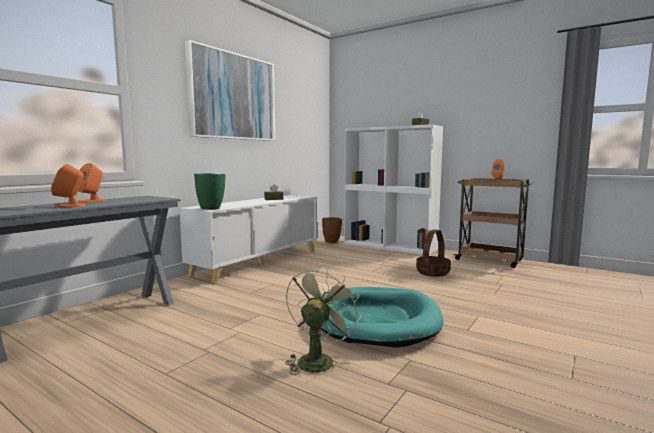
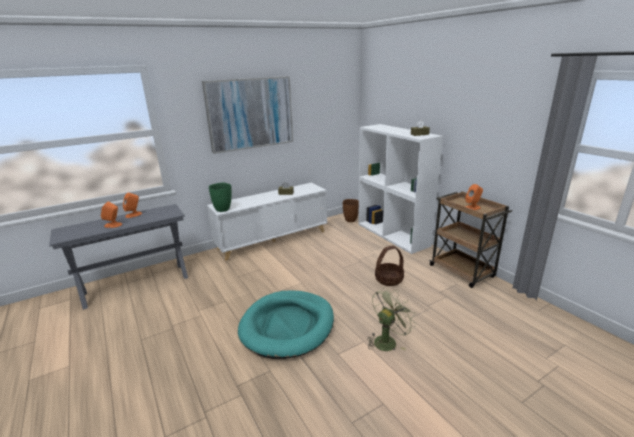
camera: 25 degrees right, 15 degrees up
green fan [285,265,361,375] -> green fan moved to [367,287,416,351]

